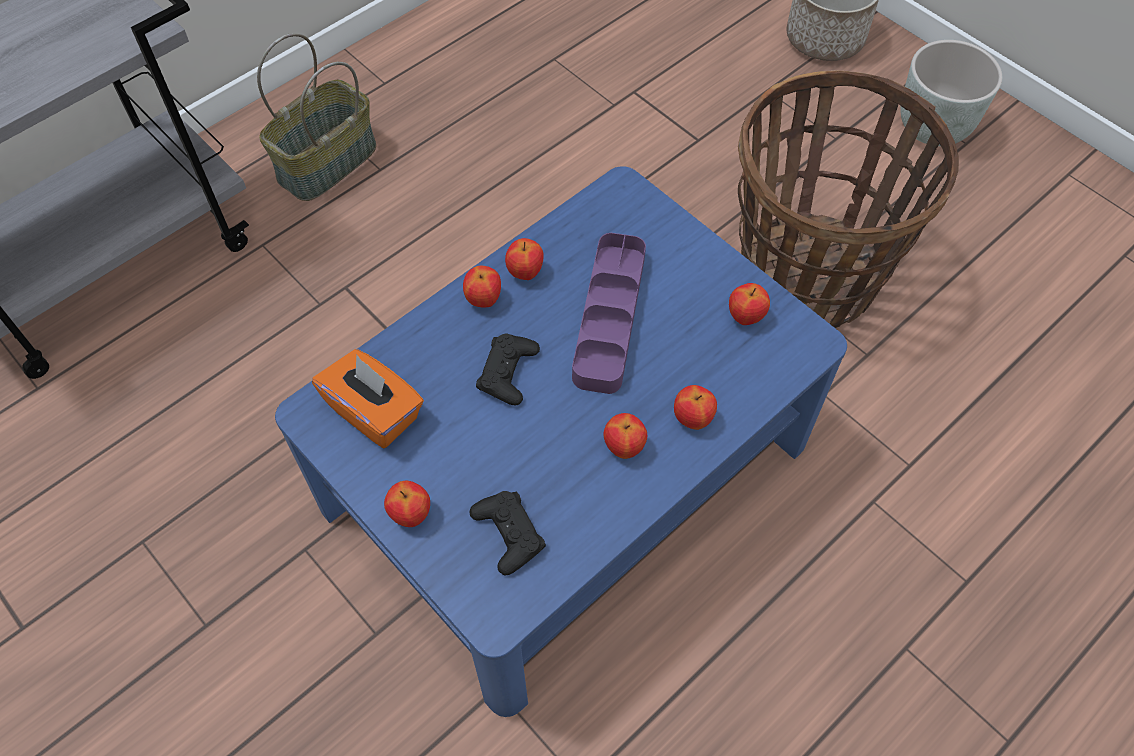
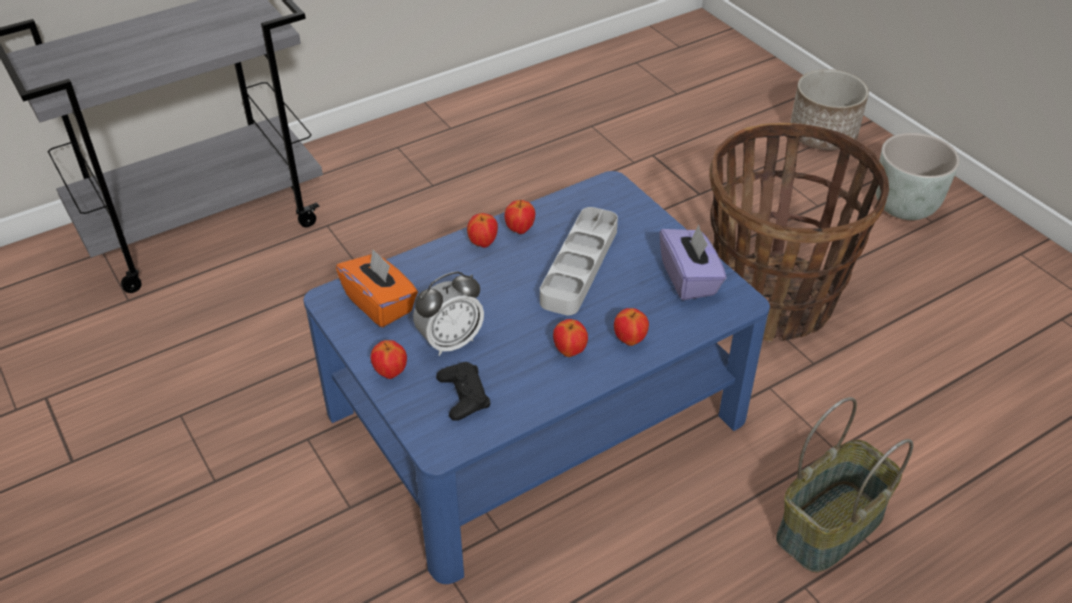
camera: 10 degrees right, 15 degrees down
basket [257,33,376,201] -> basket moved to [776,397,913,572]
black game controller [476,334,540,405] -> none
purple tray [572,233,646,394] -> grey tray [540,207,618,315]
apple [729,283,770,325] -> purple tissue box [660,225,726,300]
none -> alarm clock [413,271,484,356]

